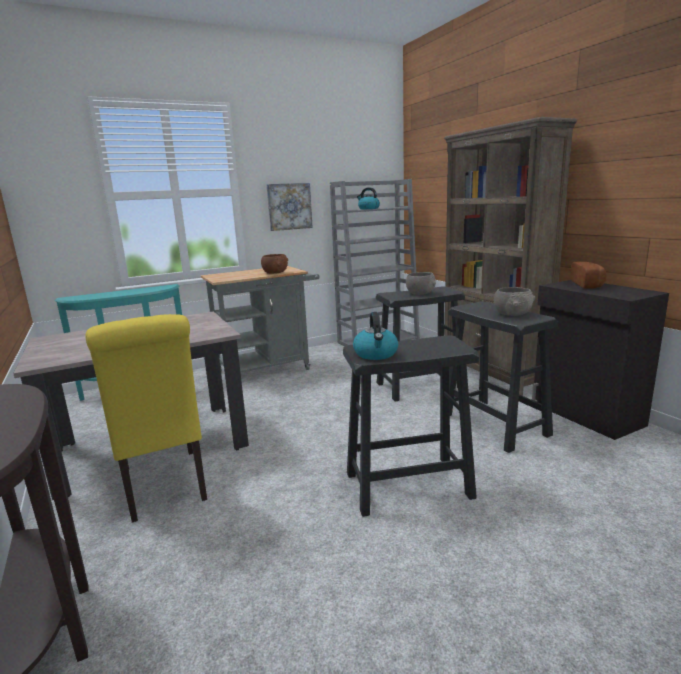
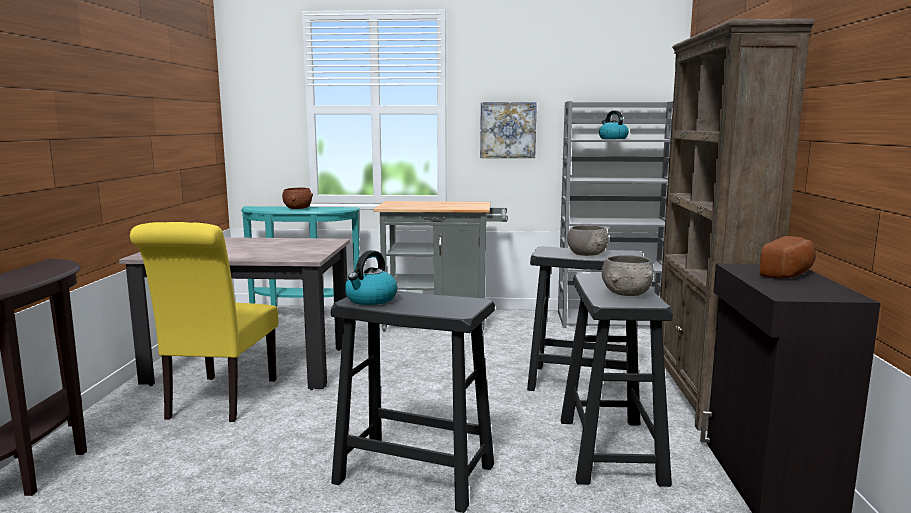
camera: 30 degrees right, 5 degrees down
brown bowl [261,254,288,274] -> brown bowl moved to [282,188,313,209]

